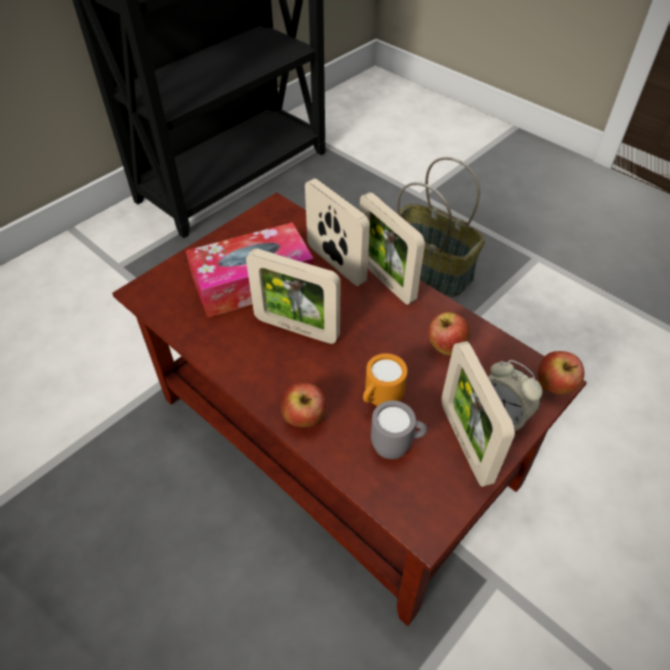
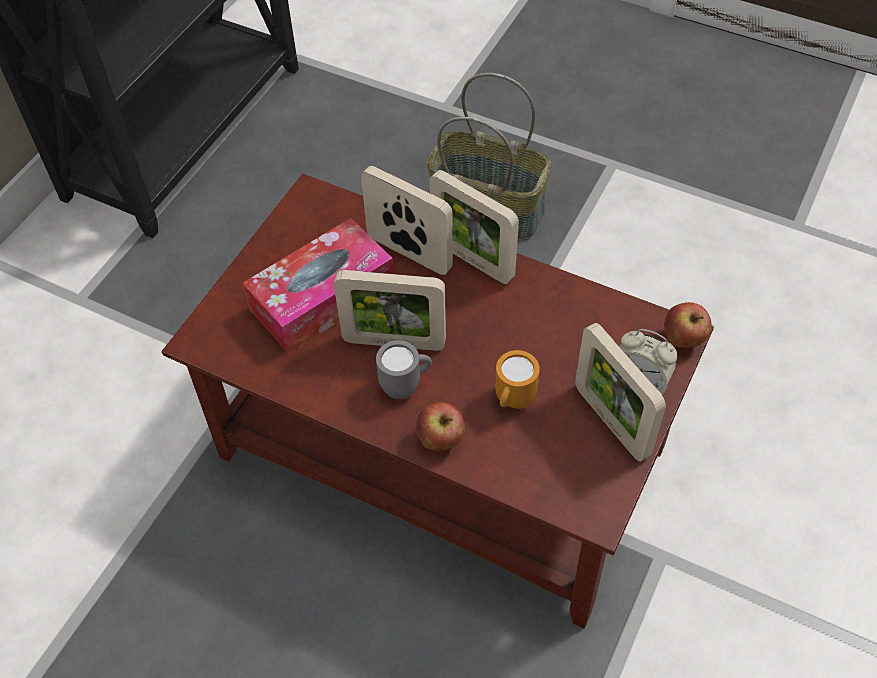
camera: 15 degrees left, 5 degrees up
grey mug [371,401,427,459] -> grey mug moved to [376,340,432,399]
apple [428,312,470,355] -> none

